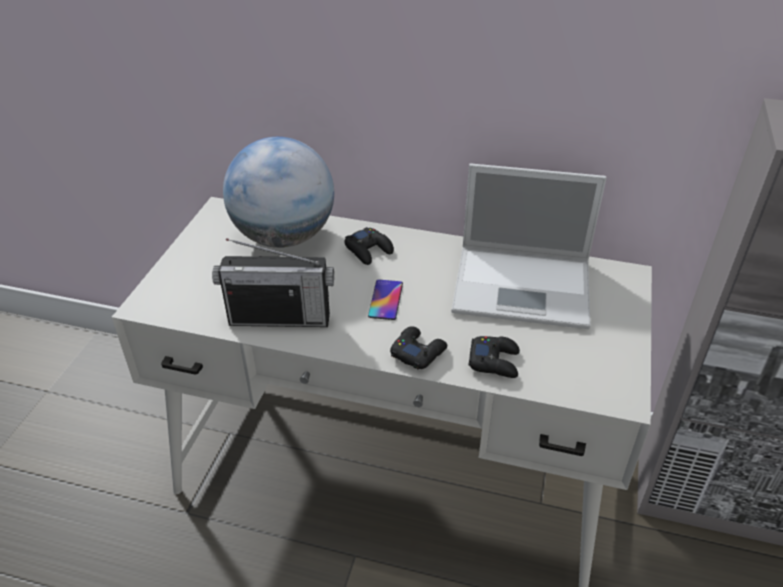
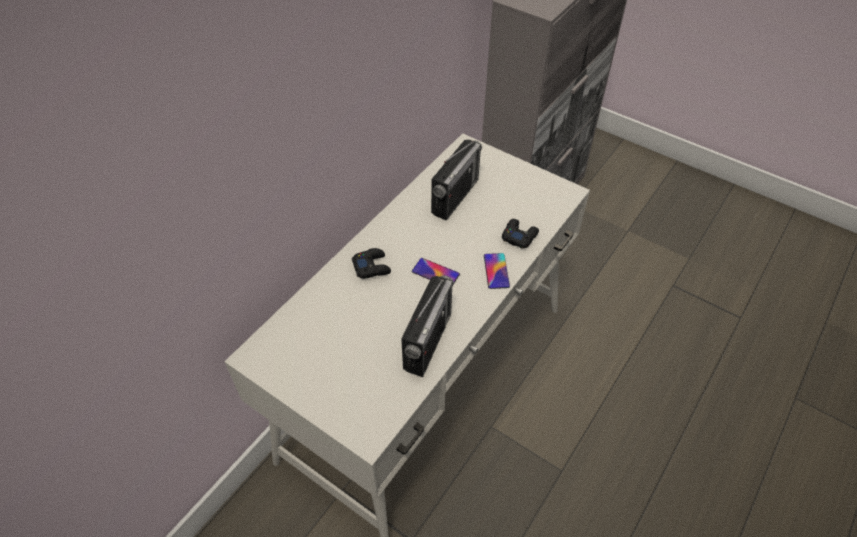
camera: 70 degrees left, 10 degrees up
globe [223,137,334,248] -> none
black game controller [390,326,447,369] -> phone [484,253,510,289]
laptop [451,163,606,329] -> radio [431,140,482,221]

